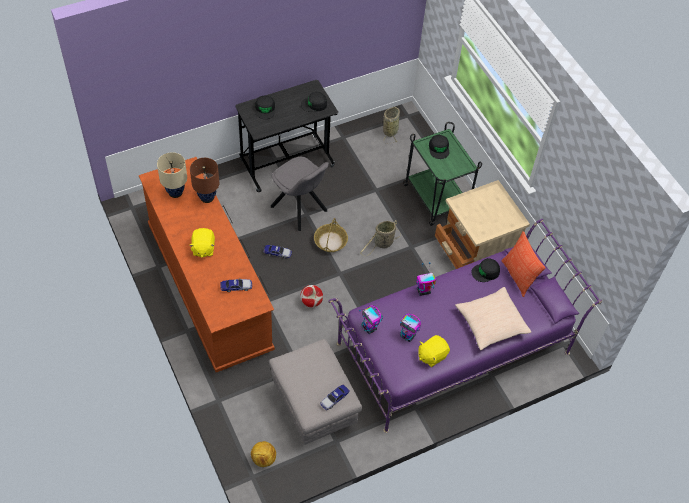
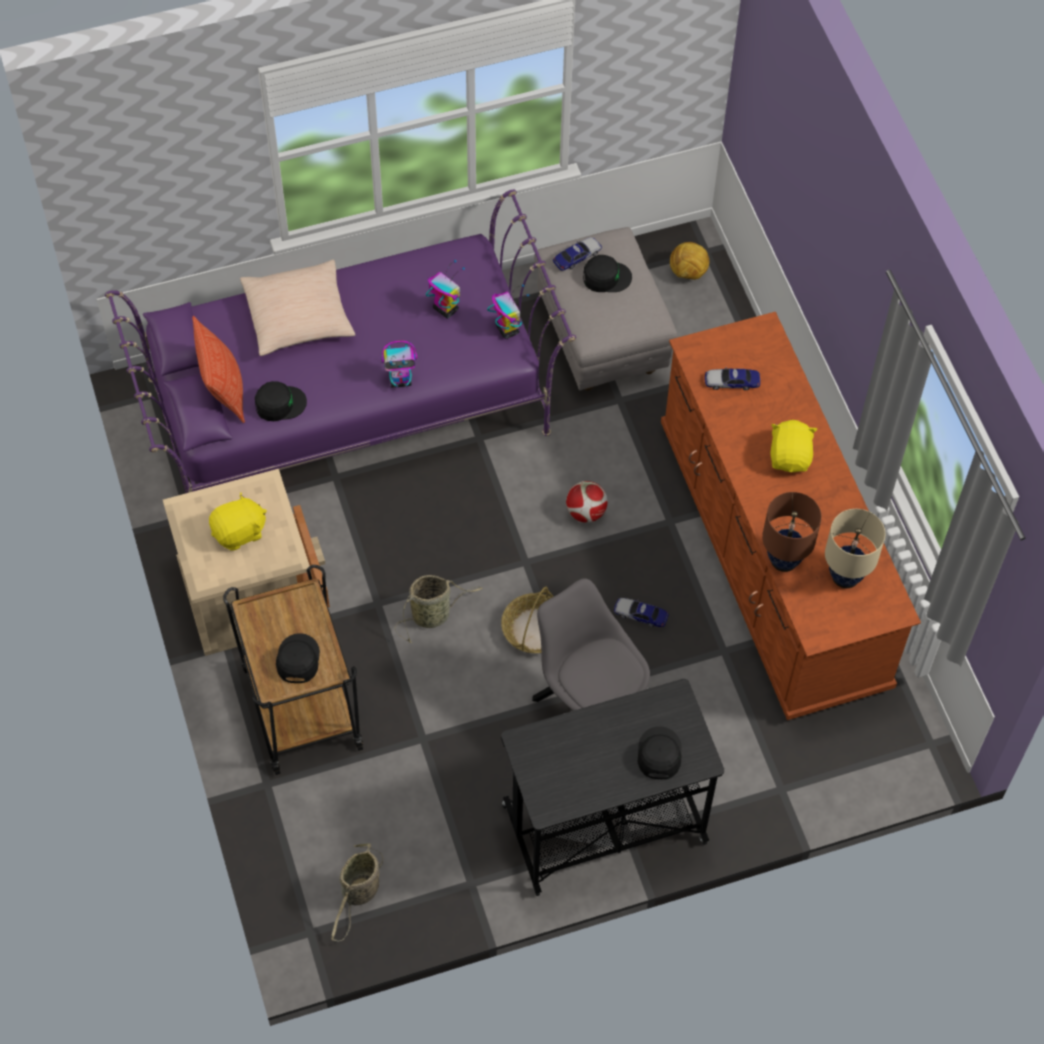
camera: 170 degrees left, 5 degrees up
black cap [301,92,327,112] -> black cap moved to [583,255,632,292]
green cart [403,122,482,226] -> brown cart [223,565,363,775]
yellow plush toy [418,335,450,367] -> yellow plush toy moved to [209,492,267,551]

